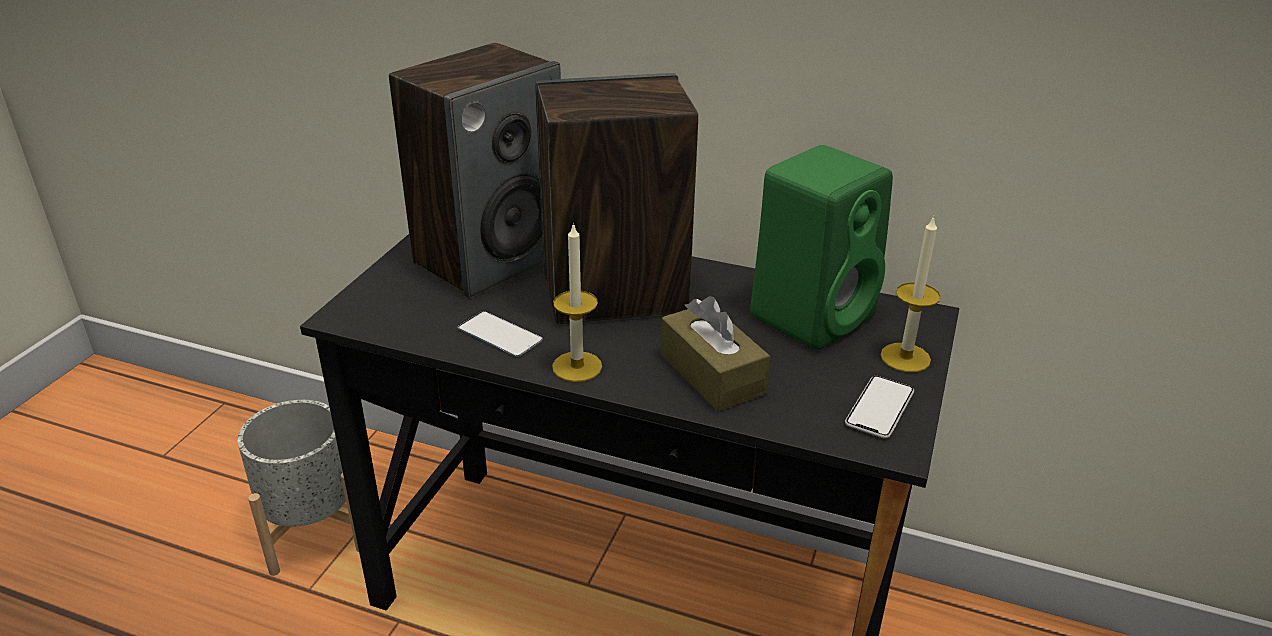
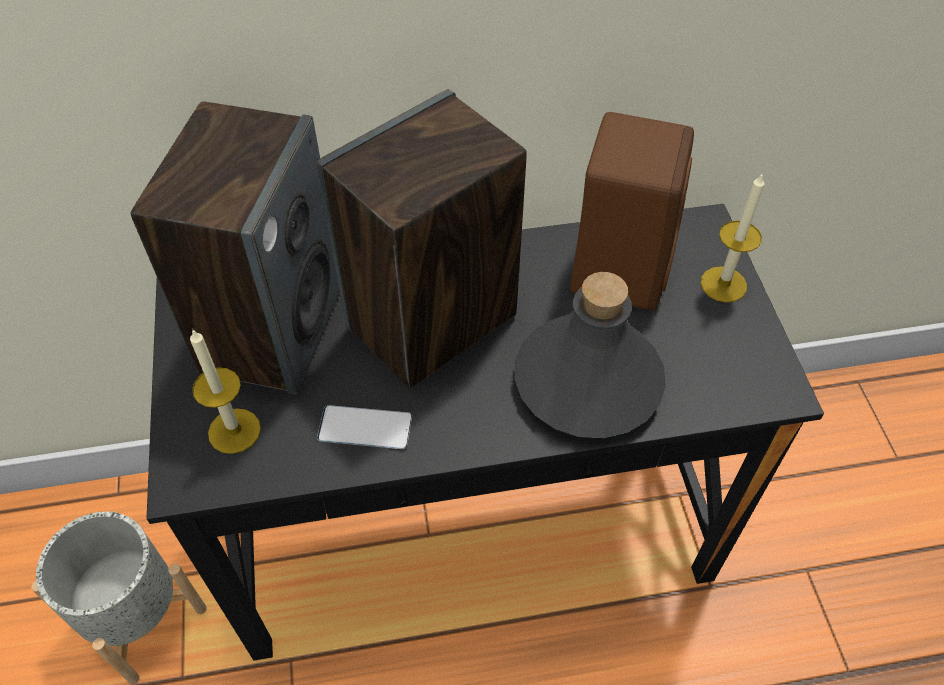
camera: 30 degrees left, 20 degrees up
candle [552,222,602,382] -> candle moved to [190,330,261,454]
brown tissue box [661,296,770,412] -> grey bottle [515,272,666,438]
green speaker [750,145,893,350] -> brown speaker [570,112,694,310]
phone [845,376,914,439] -> none

